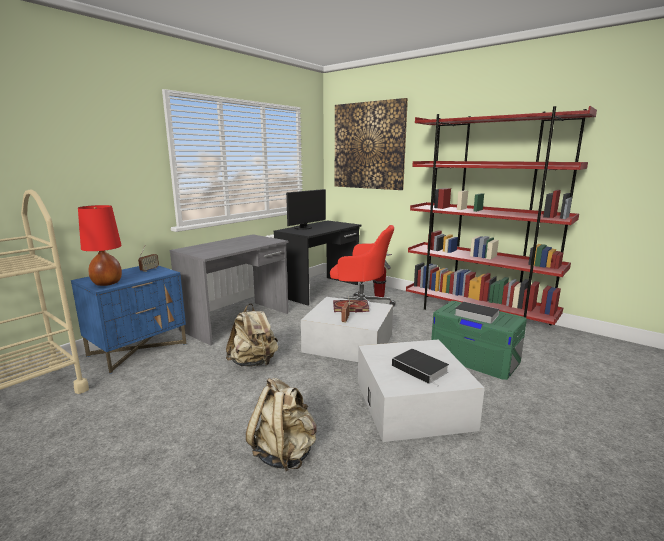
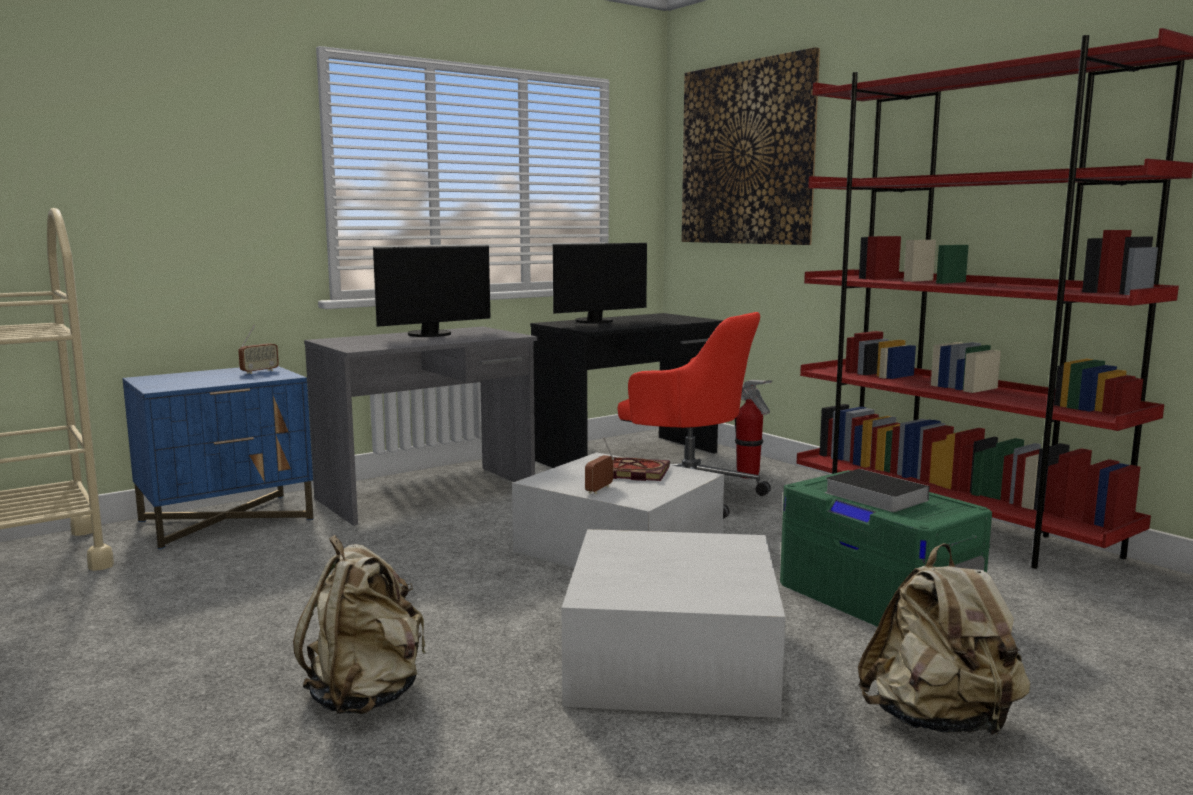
camera: 15 degrees right, 5 degrees down
red table lamp [78,205,122,286] -> none
beige backpack [226,304,278,367] -> beige backpack moved to [858,543,1030,735]
book [392,349,449,387] -> none
none -> monitor [373,245,490,337]

